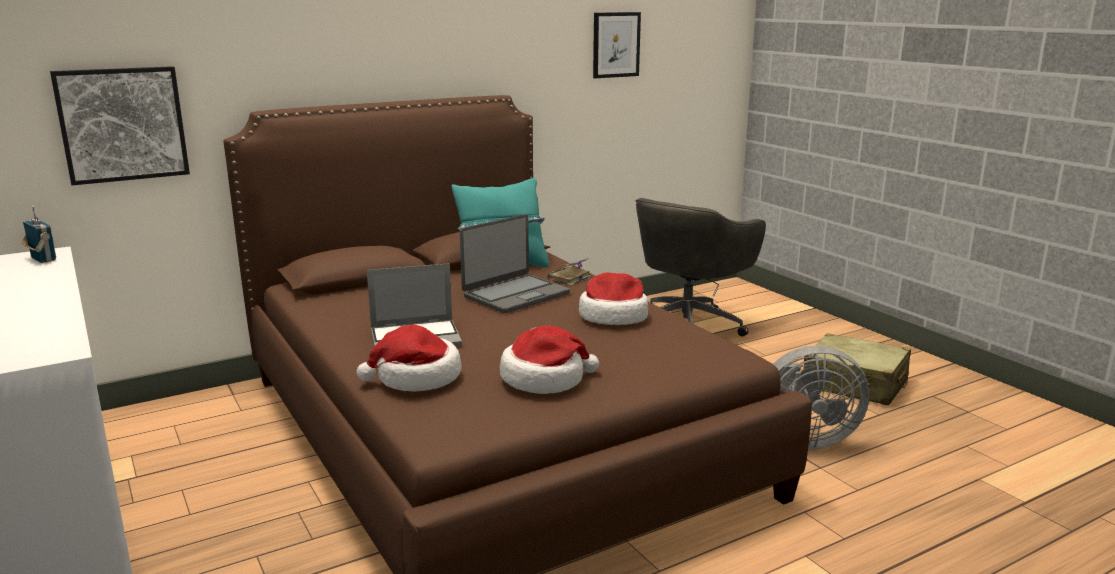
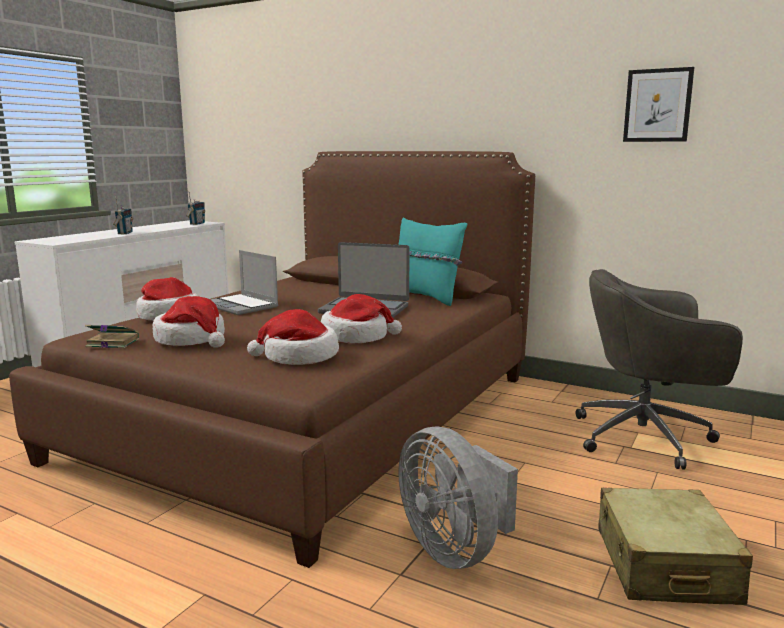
camera: 60 degrees right, 5 degrees down
picture [50,66,190,185] -> none
book [547,258,591,286] -> book moved to [85,325,139,348]
none -> radio [113,197,133,234]
none -> hat [247,309,339,365]

